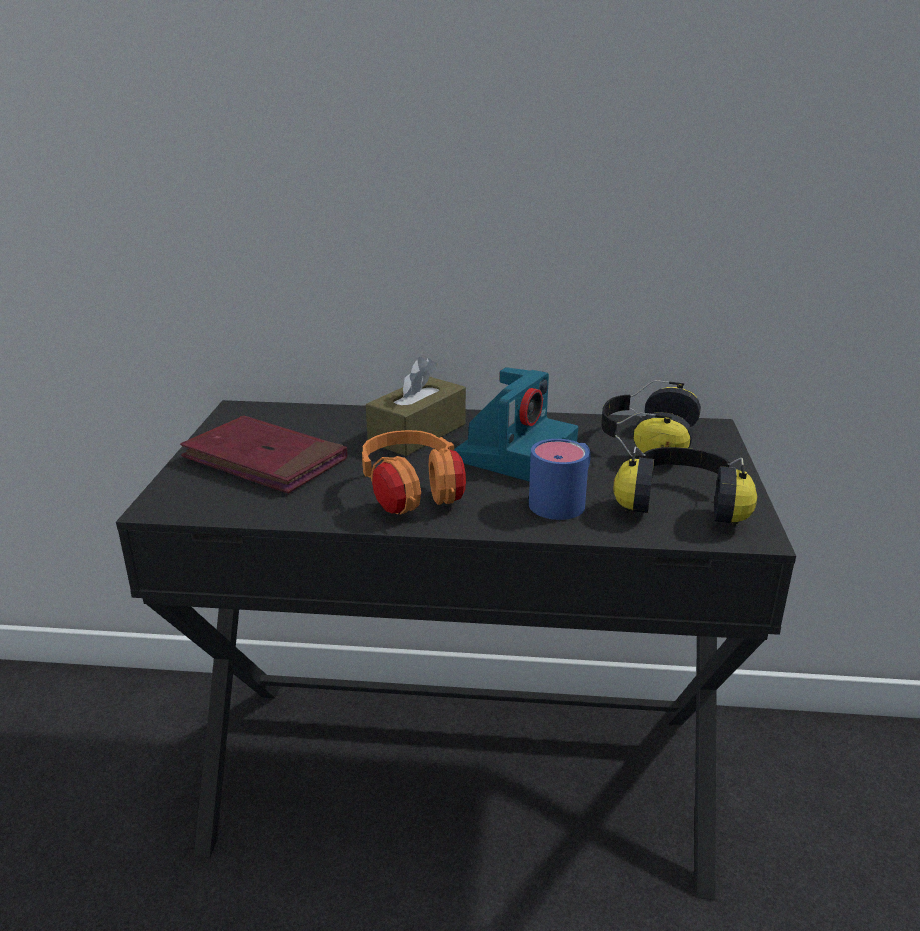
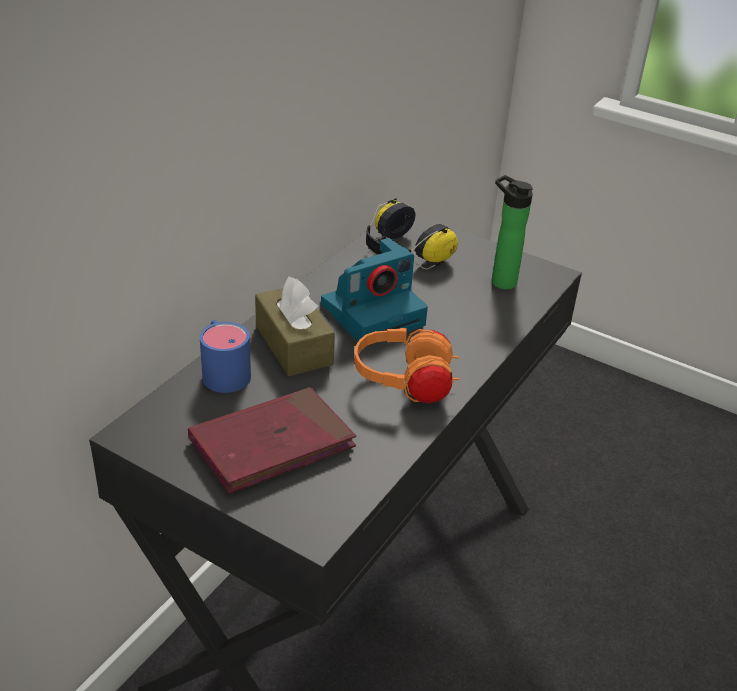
camera: 65 degrees left, 10 degrees up
camera [454,367,578,482] -> camera turned 90 degrees clockwise [321,238,428,342]
blue mug [529,439,591,520] -> blue mug moved to [200,320,251,393]
headphones [613,447,758,526] -> bottle [492,175,533,290]

